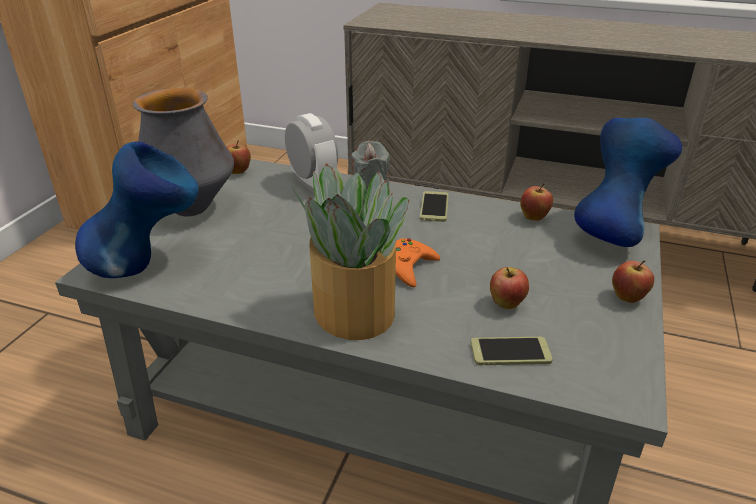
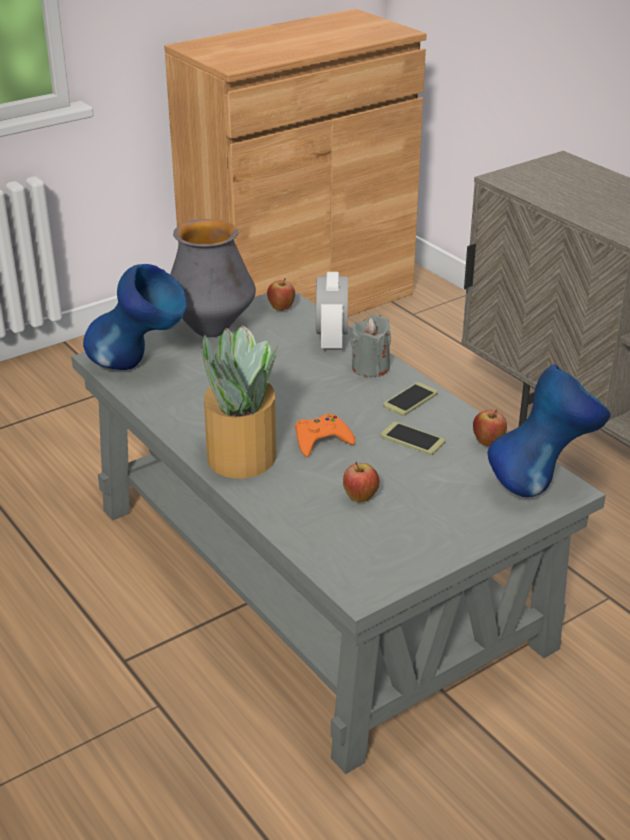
camera: 35 degrees right, 0 degrees up
phone [470,337,553,365] -> phone moved to [381,422,445,455]
apple [612,260,654,303] -> none

